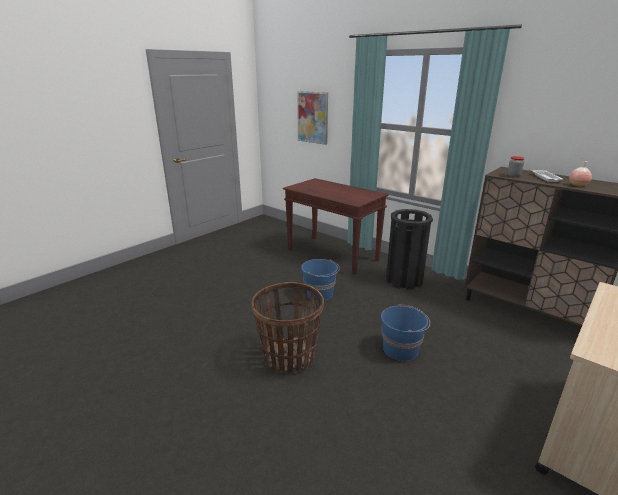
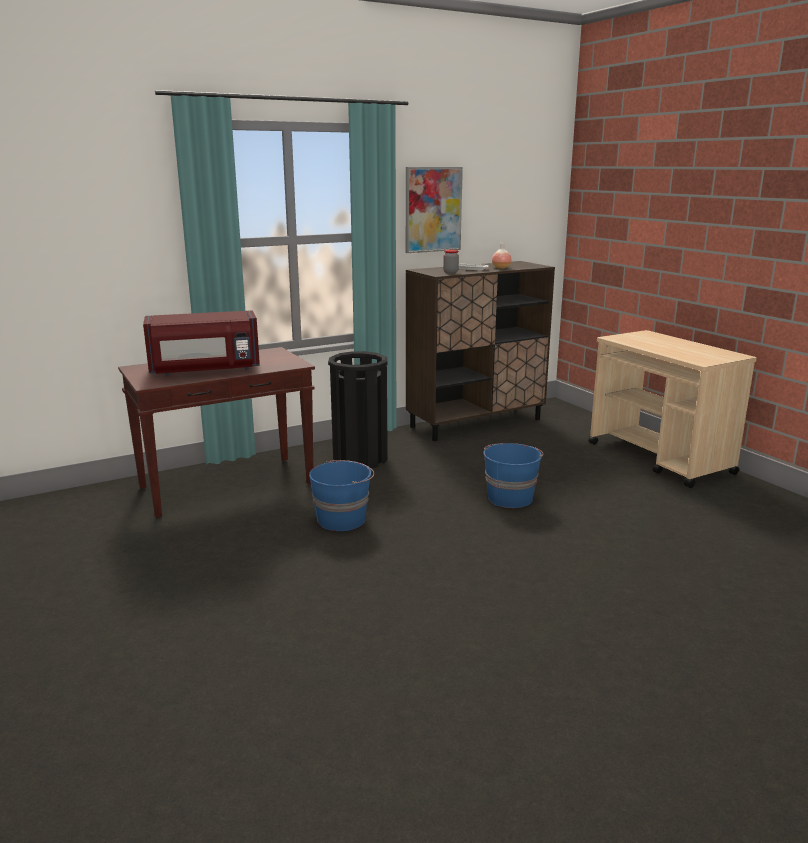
camera: 70 degrees left, 5 degrees down
basket [252,282,324,373] -> none
picture [297,91,328,145] -> picture moved to [406,167,463,253]
none -> red microwave [143,310,260,375]

